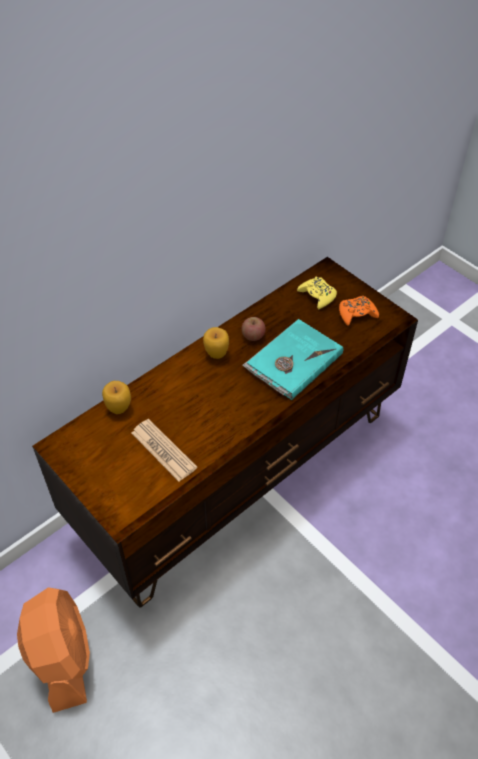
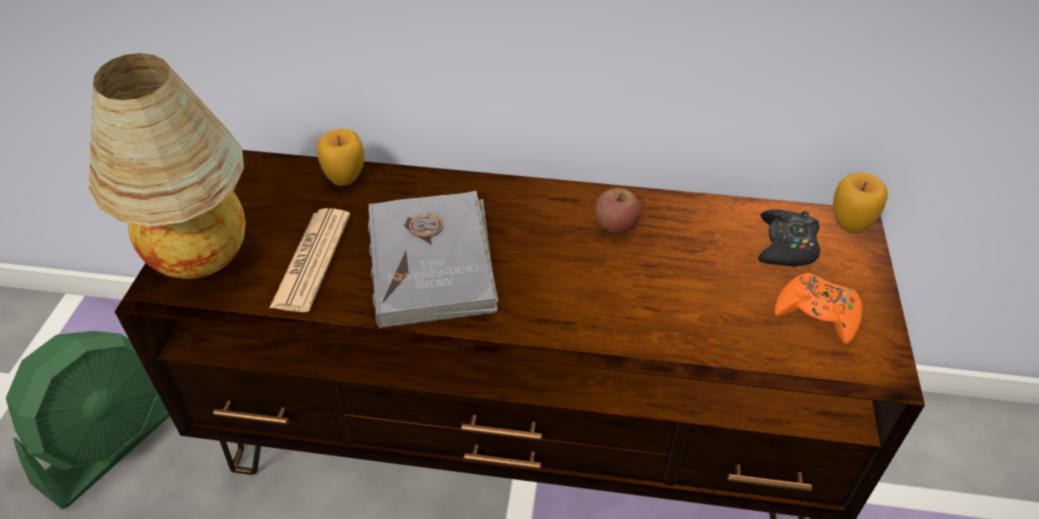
camera: 50 degrees right, 5 degrees down
orange fan [17,587,90,713] -> green fan [6,331,170,509]
apple [203,327,229,359] -> apple moved to [833,173,888,233]
turquoise book [243,319,343,400] -> none
yellow game controller [297,277,337,309] -> black game controller [758,210,820,267]
none -> table lamp [89,53,246,279]
none -> grey book [368,191,498,328]

